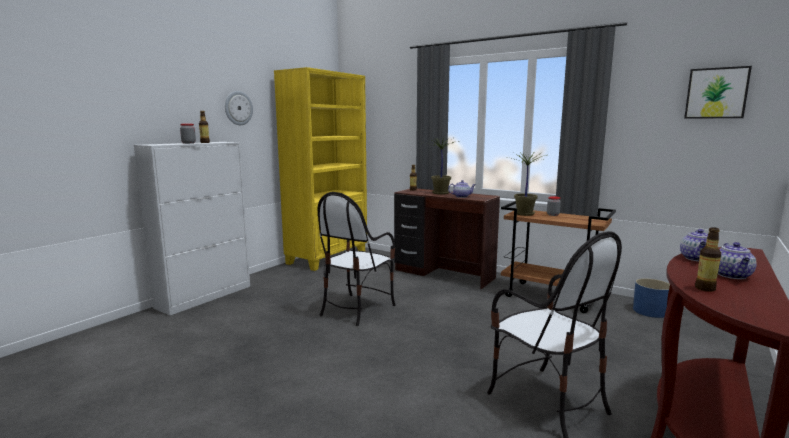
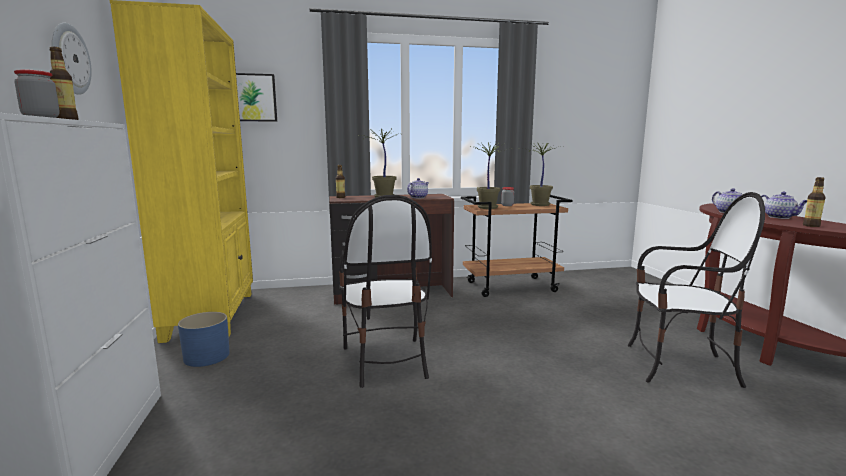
camera: 45 degrees left, 0 degrees up
blue planter [633,279,670,318] -> blue planter moved to [178,312,230,367]
picture [684,66,752,119] -> picture moved to [236,73,277,122]
none -> potted plant [519,142,565,206]

